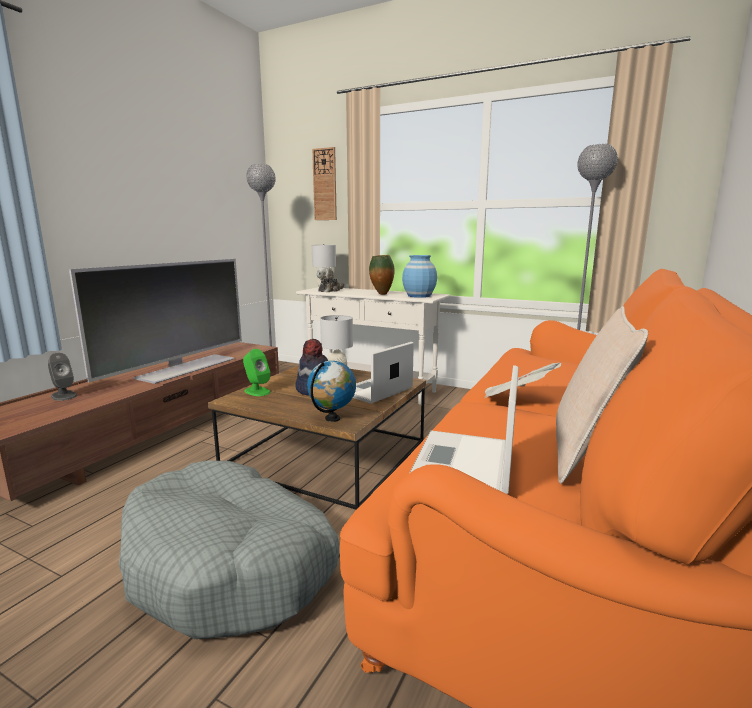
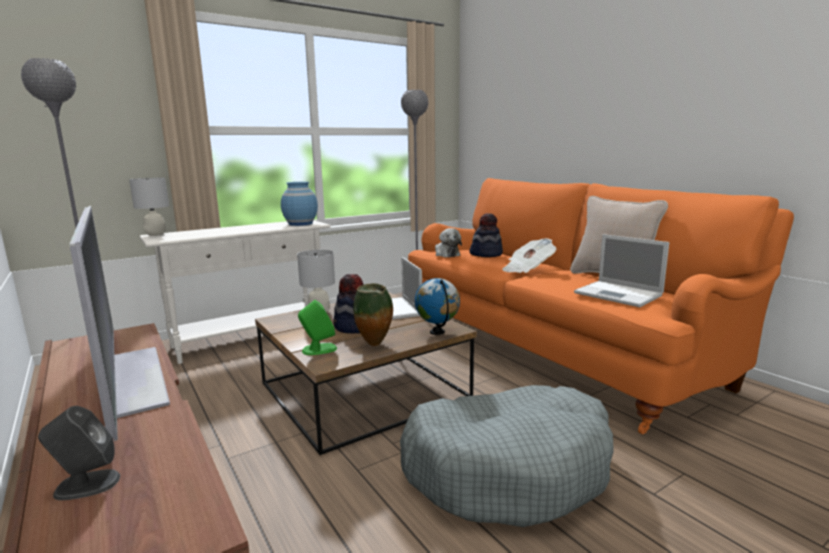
camera: 60 degrees left, 0 degrees up
wall clock [312,147,337,220] -> none
plush toy [317,267,345,292] -> plush toy moved to [435,228,462,257]
vase [369,255,394,295] -> vase moved to [353,283,393,346]
none -> hat [469,213,503,257]

